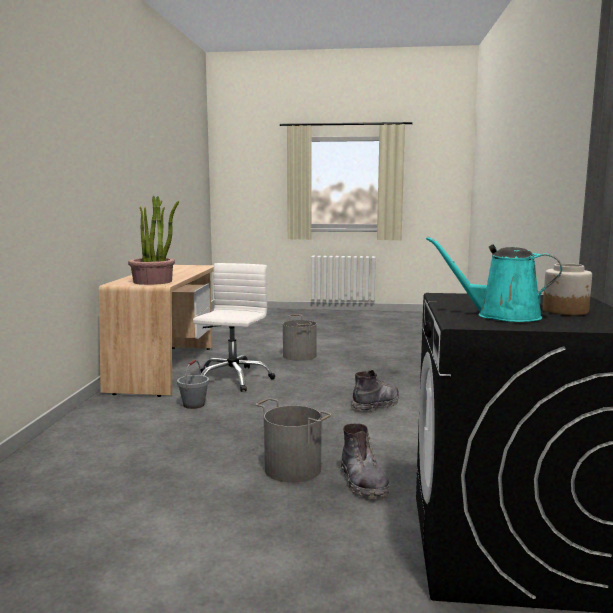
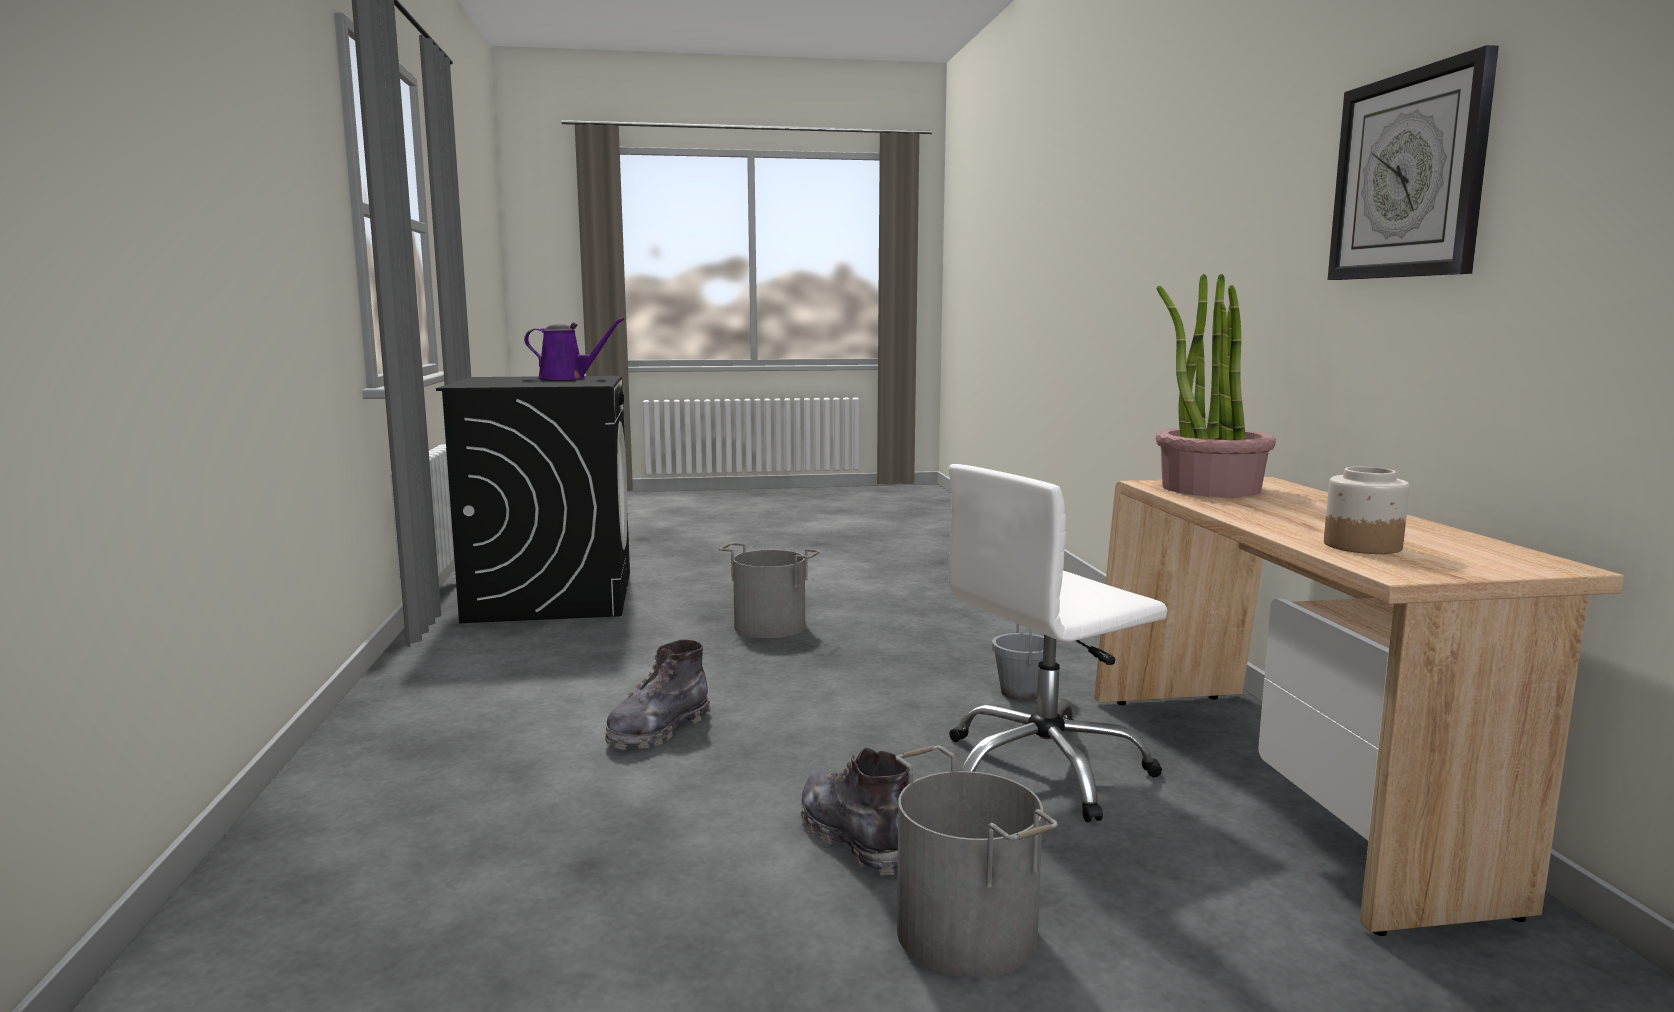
camera: 165 degrees right, 0 degrees up
white office chair [193,263,275,392] -> white office chair turned 60 degrees clockwise [949,464,1167,822]
grey boot [341,423,389,499] -> grey boot moved to [801,748,908,875]
turquoise watering can [426,236,562,322] -> purple watering can [524,318,624,380]
jar [543,263,592,316] -> jar moved to [1324,467,1410,554]
none -> wall clock [1328,45,1499,280]

